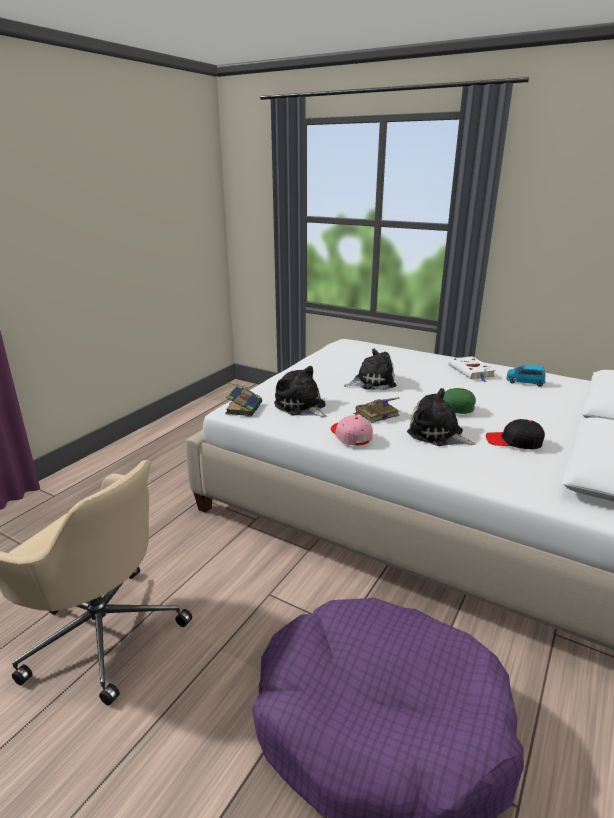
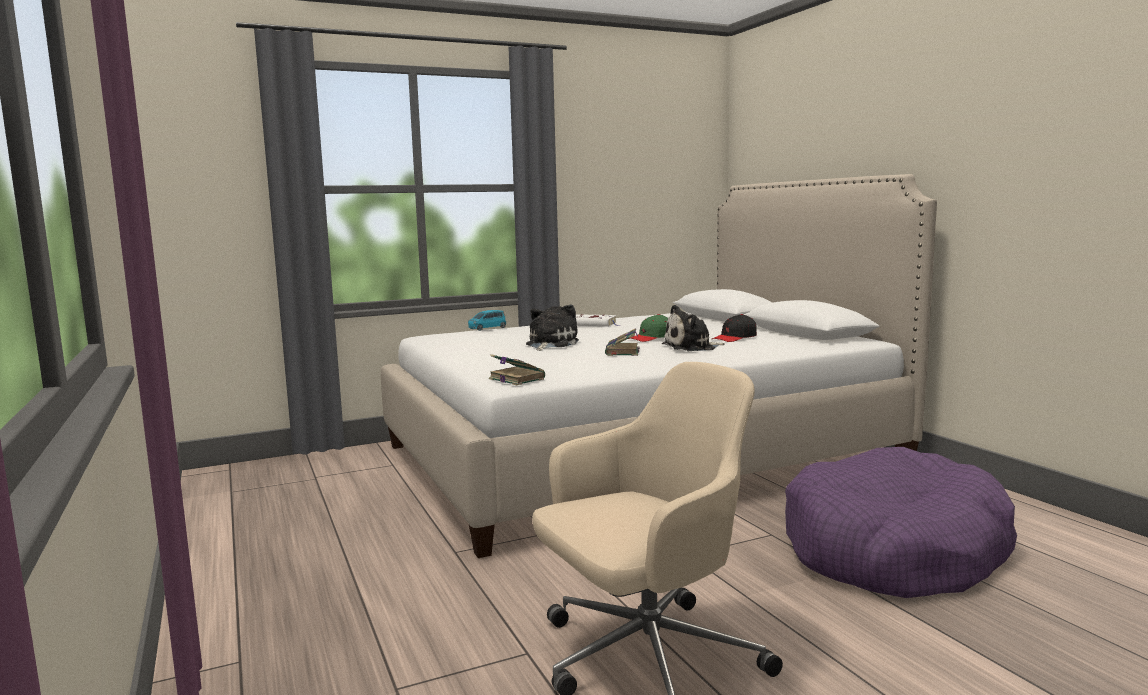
camera: 55 degrees left, 15 degrees down
plush toy [274,366,327,417] -> none
pink cap [330,415,373,446] -> none
blue toy car [507,365,546,387] -> blue toy car moved to [468,310,506,331]

